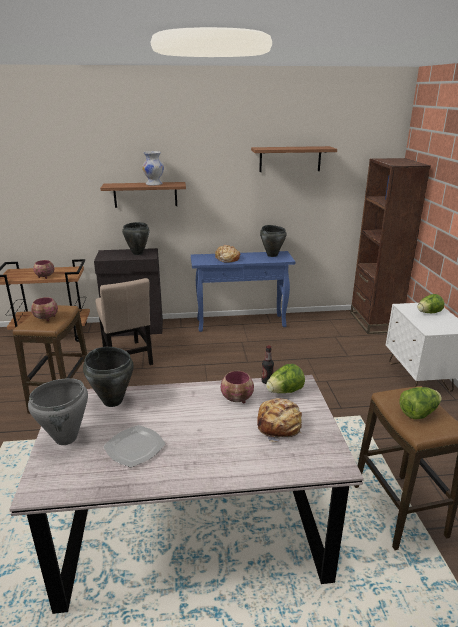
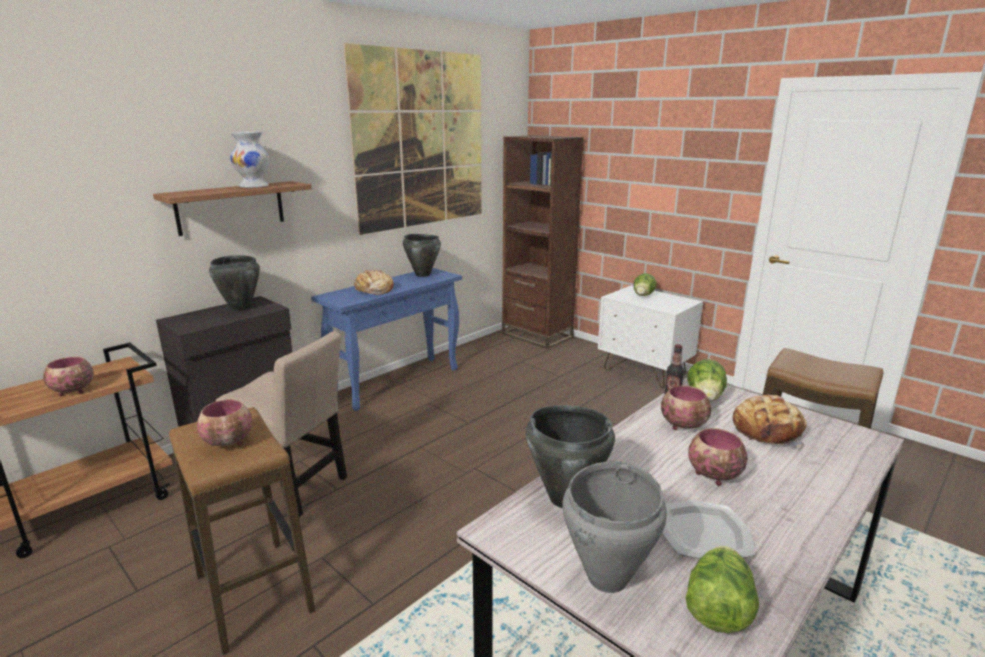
camera: 40 degrees left, 5 degrees down
shelf [251,146,337,172] -> picture [343,43,482,235]
lettuce [400,387,442,419] -> lettuce moved to [685,546,759,633]
none -> bowl [688,428,748,486]

